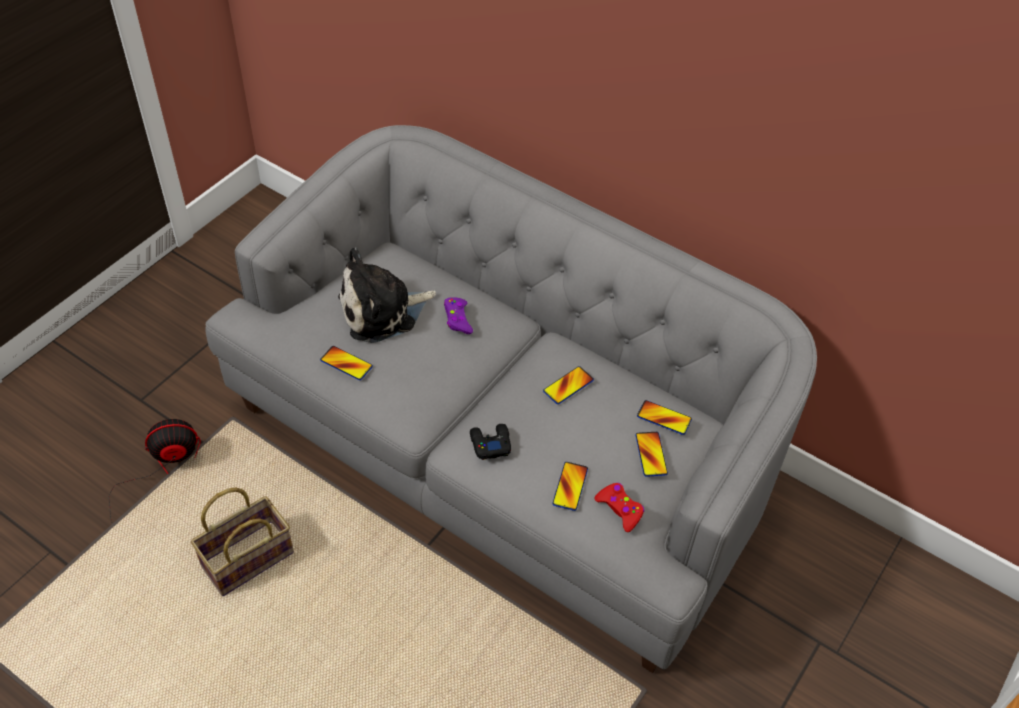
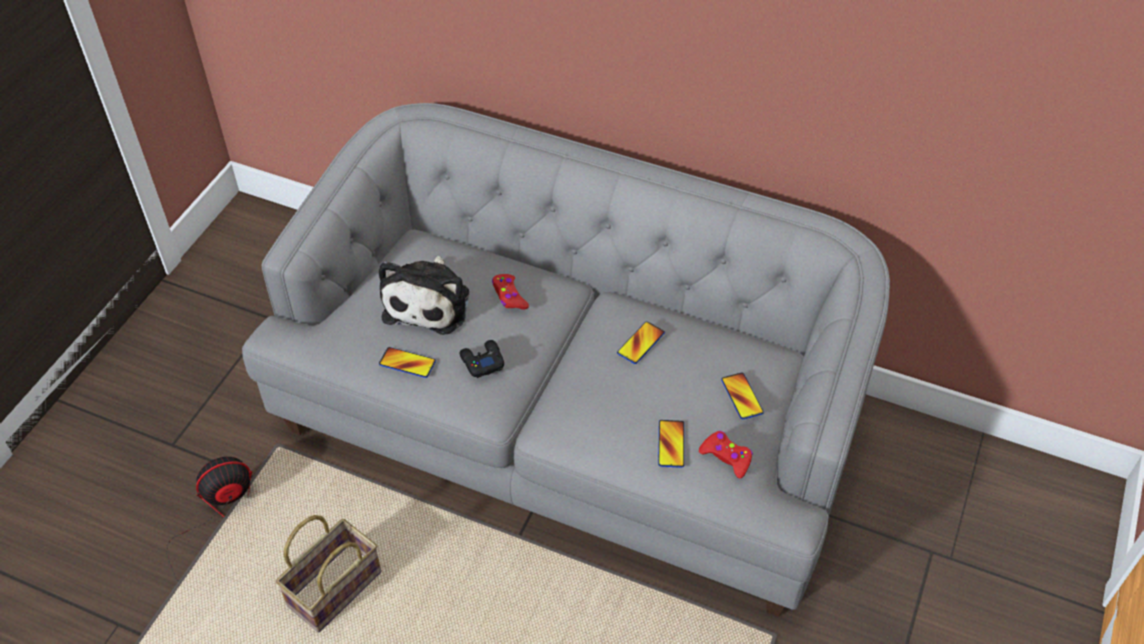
camera: 10 degrees left, 0 degrees up
plush toy [338,247,436,343] -> plush toy turned 45 degrees counterclockwise [379,256,469,335]
purple game controller [444,297,473,334] -> red game controller [492,274,529,310]
black game controller [470,424,511,460] -> black game controller moved to [460,340,504,378]
phone [637,400,692,435] -> none

